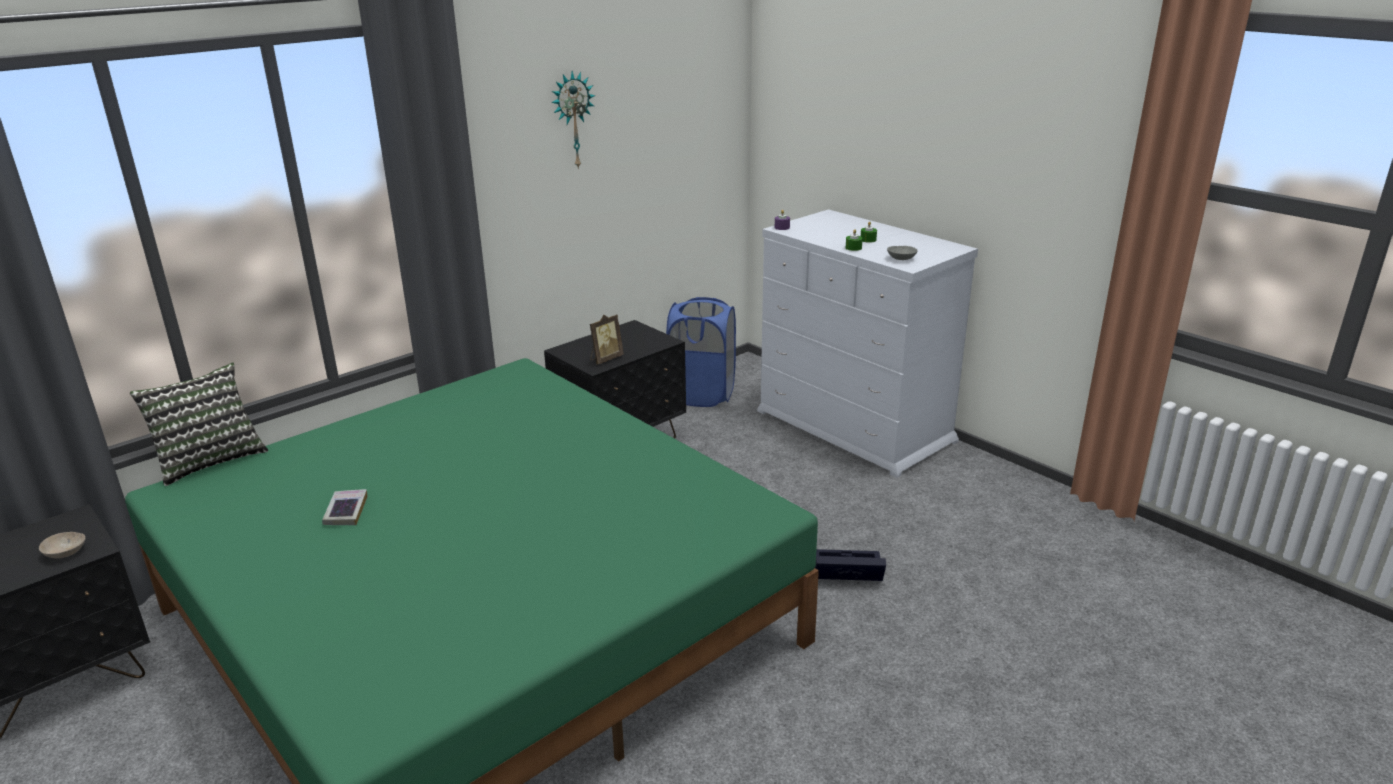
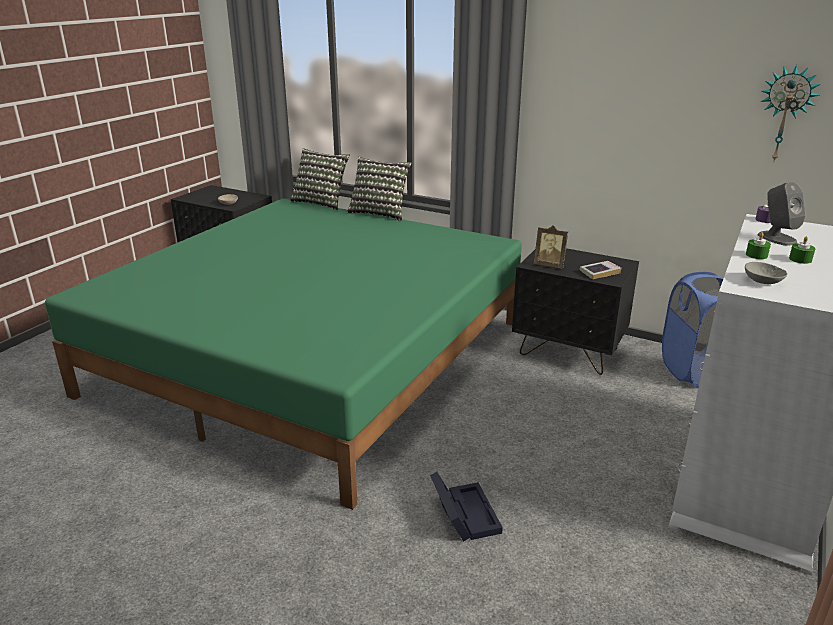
camera: 70 degrees right, 0 degrees up
book [322,489,368,525] -> book moved to [579,261,621,279]
wall clock [551,71,596,169] -> wall clock moved to [761,65,820,161]
none -> pillow [347,157,412,221]
none -> grey speaker [758,182,806,245]

